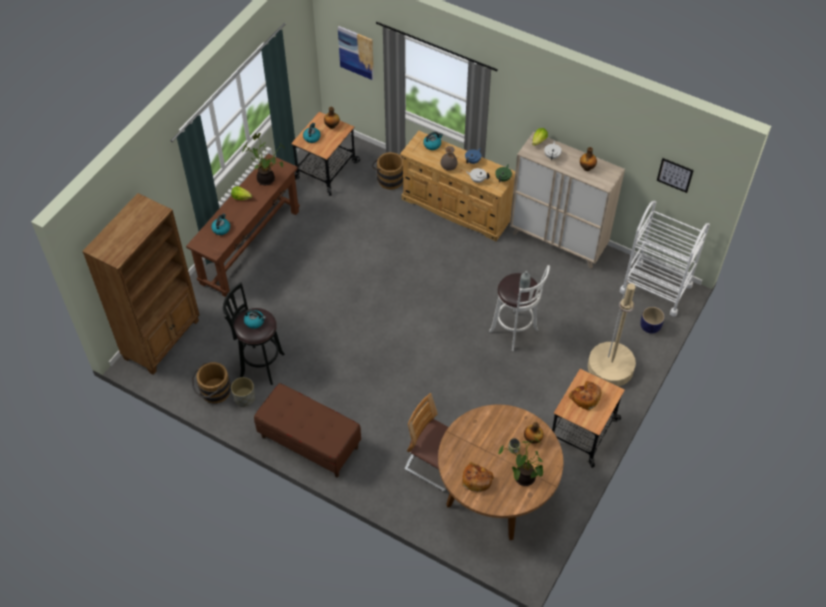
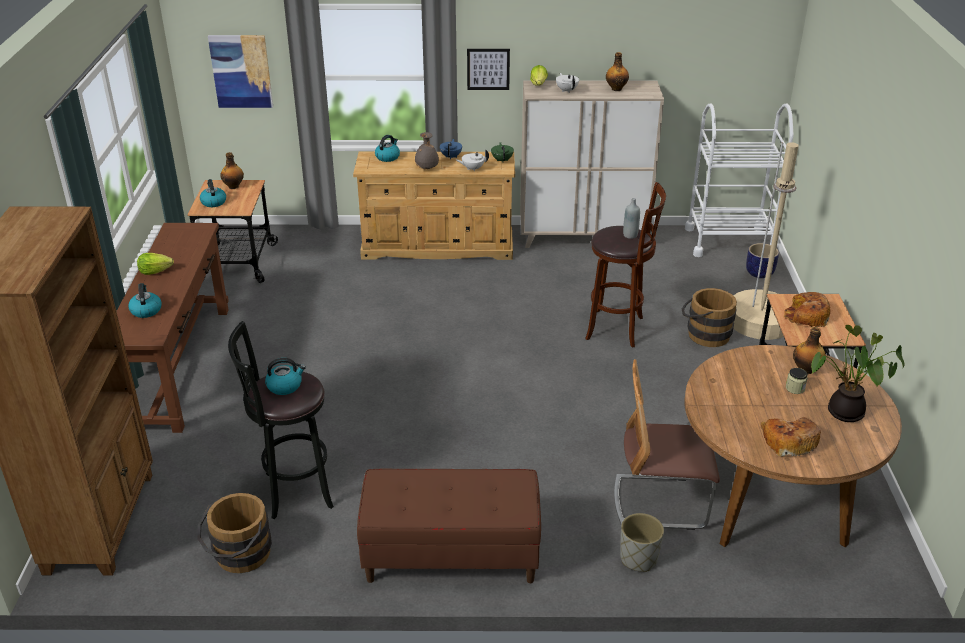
camera: 30 degrees left, 20 degrees down
grey planter [231,377,255,407] -> grey planter moved to [620,513,664,572]
potted plant [242,133,285,185] -> none
brown bucket [372,152,403,190] -> brown bucket moved to [682,288,737,347]
white stool [489,265,550,351] -> brown stool [585,182,666,348]
picture [657,158,694,193] -> picture moved to [467,49,510,90]

